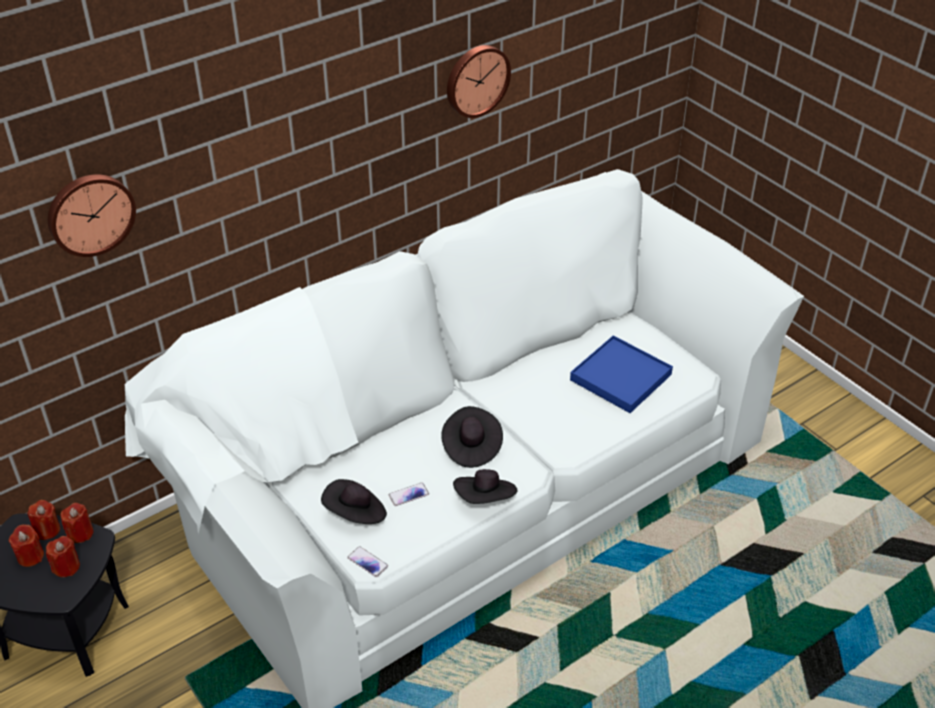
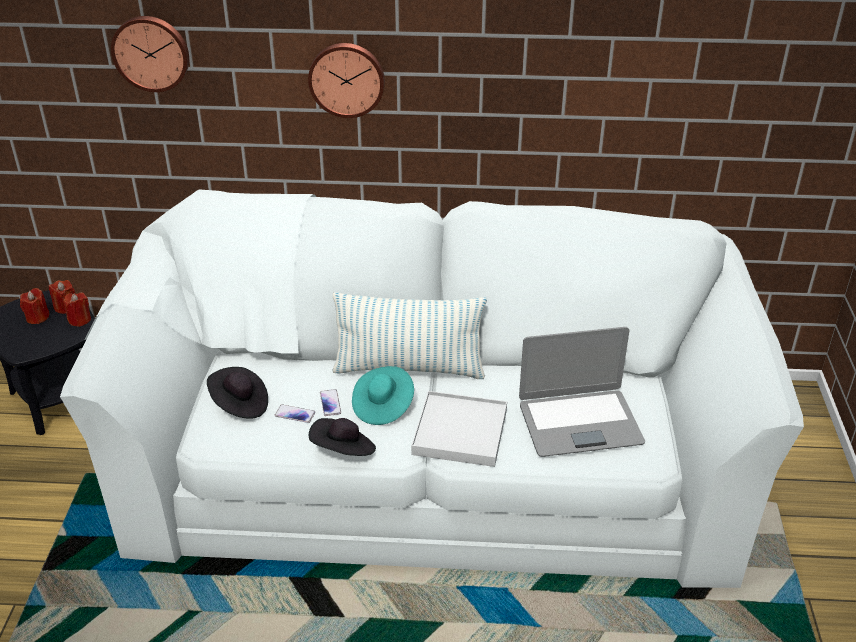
camera: 40 degrees right, 5 degrees down
red candle [46,536,80,577] -> none
phone [347,546,388,577] -> phone moved to [320,389,341,416]
black hat [441,406,503,468] -> turquoise hat [352,366,414,425]
wall clock [447,45,511,118] -> wall clock moved to [308,43,385,118]
blue tray [570,335,673,413] -> laptop [519,327,645,457]
none -> pillow [332,292,487,379]
none -> white tray [411,391,507,467]

